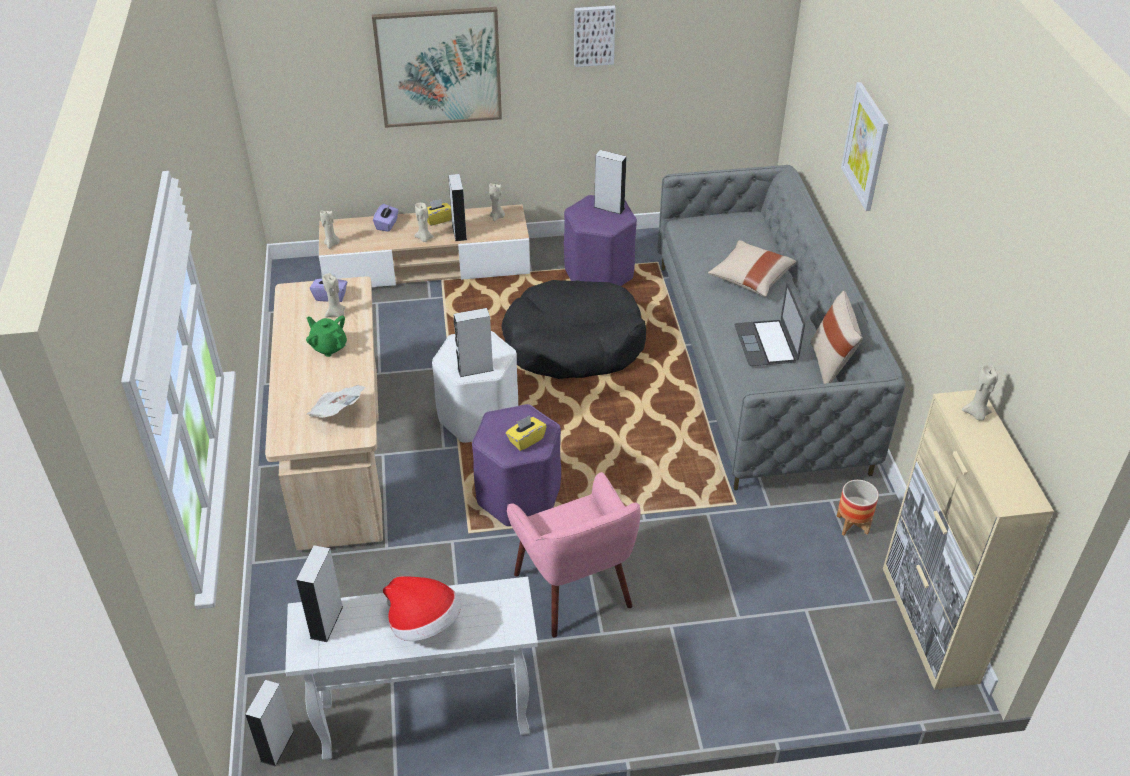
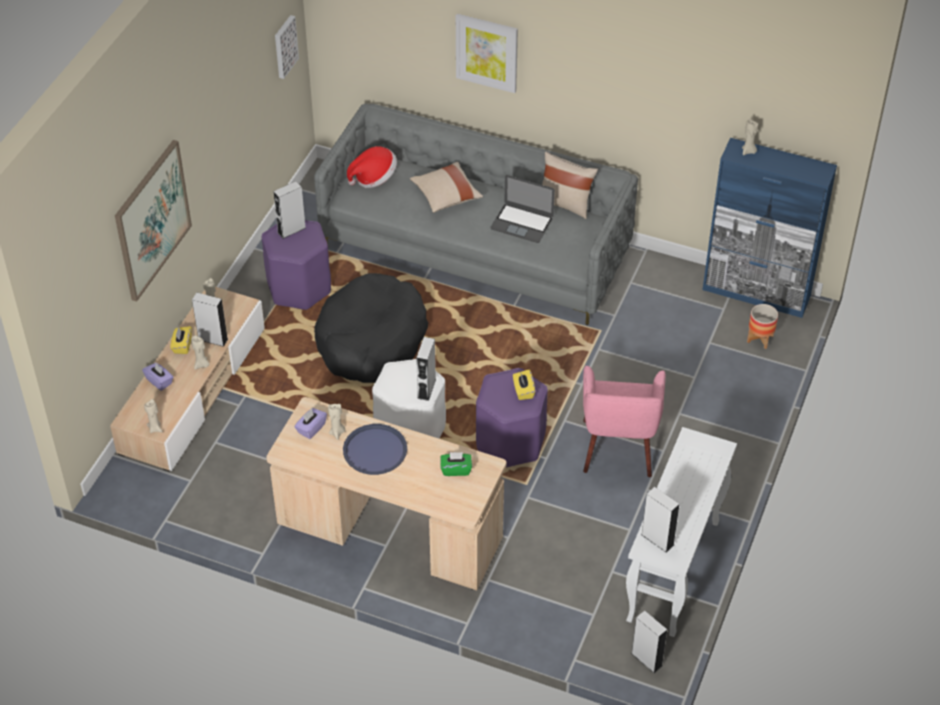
camera: 60 degrees left, 5 degrees up
green teapot [306,316,347,357] -> blue tray [343,424,407,475]
newspaper [306,385,365,418] -> green tissue box [441,452,472,476]
hat [383,576,461,641] -> hat moved to [347,146,397,188]
pink armchair [507,472,640,638] -> pink armchair turned 90 degrees clockwise [583,366,666,477]
picture [574,5,616,67] -> picture moved to [275,15,299,79]
planter [837,480,879,536] -> planter moved to [747,304,778,349]
beige cabinet [883,390,1054,690] -> blue cabinet [702,138,837,318]

